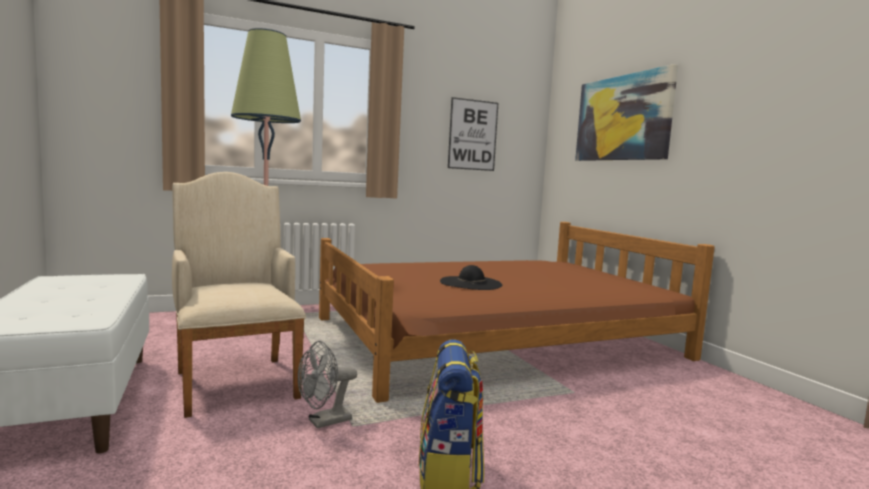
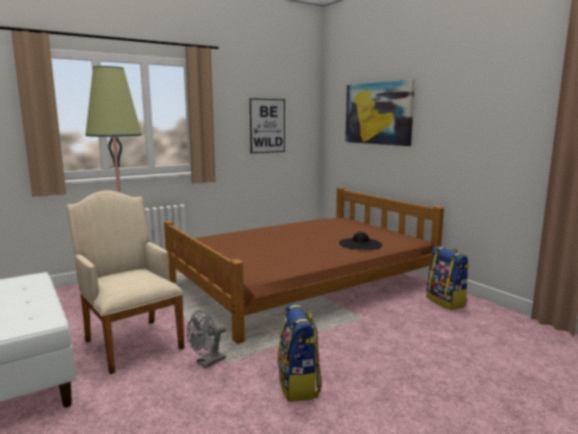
camera: 10 degrees left, 5 degrees up
black hat [440,265,503,290] -> black hat moved to [339,232,382,250]
none -> backpack [426,246,469,310]

